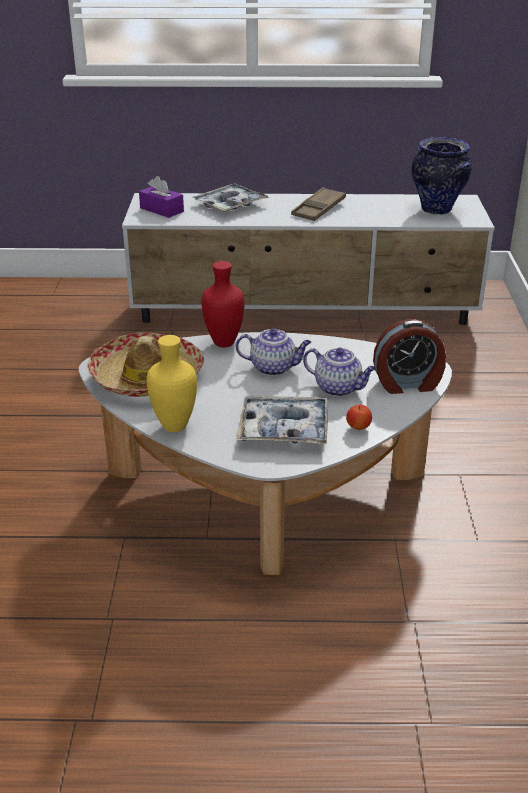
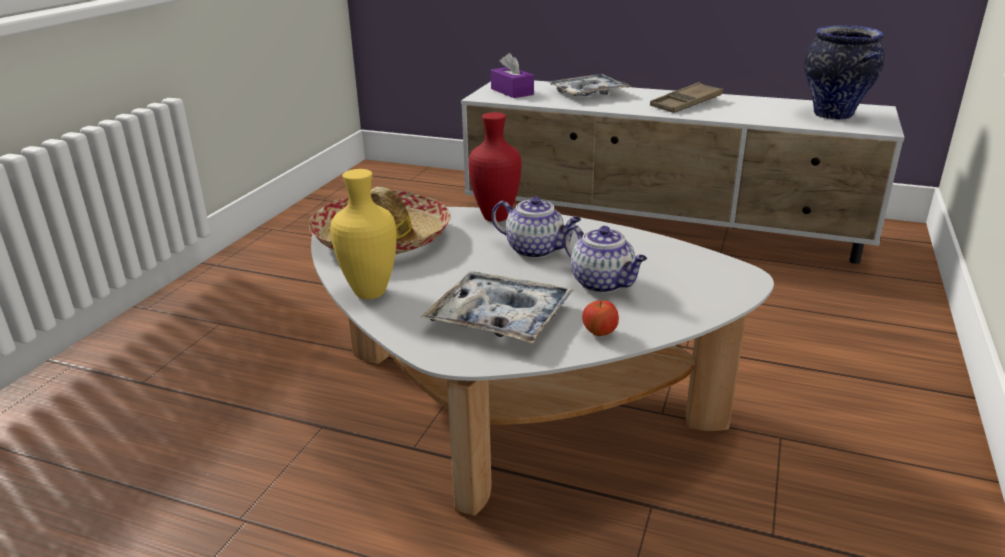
camera: 20 degrees right, 5 degrees down
alarm clock [373,319,446,394] -> none

